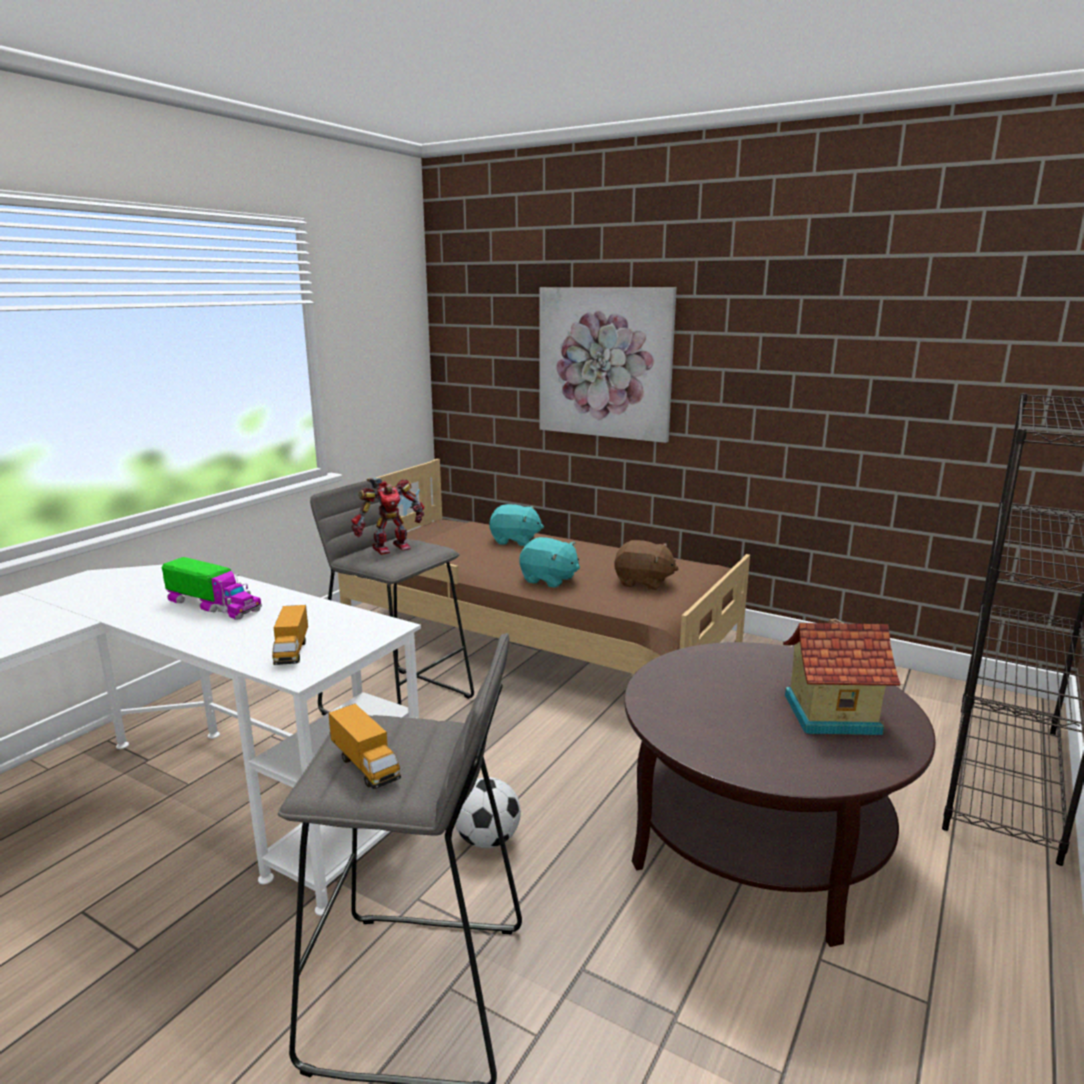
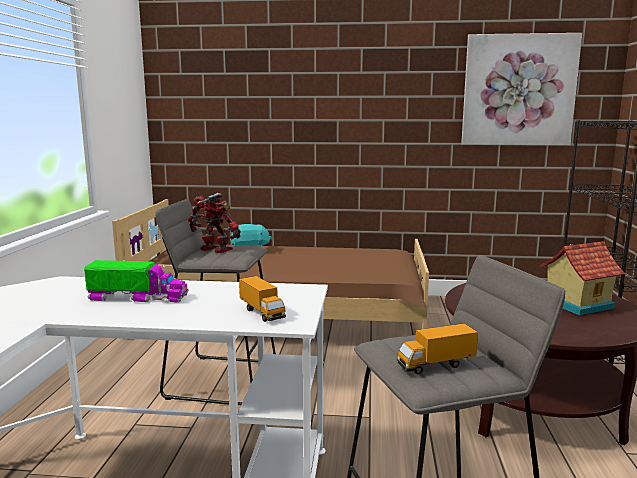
camera: 25 degrees left, 5 degrees down
toy truck [328,704,401,789] -> toy truck turned 135 degrees clockwise [396,323,478,374]
toy robot [351,478,424,555] -> toy robot turned 90 degrees counterclockwise [188,193,241,253]
football [455,777,521,848] -> none
turquoise plush toy [519,537,580,588] -> none
picture [539,287,677,443] -> picture moved to [461,33,582,145]
brown plush toy [614,540,679,590] -> none

